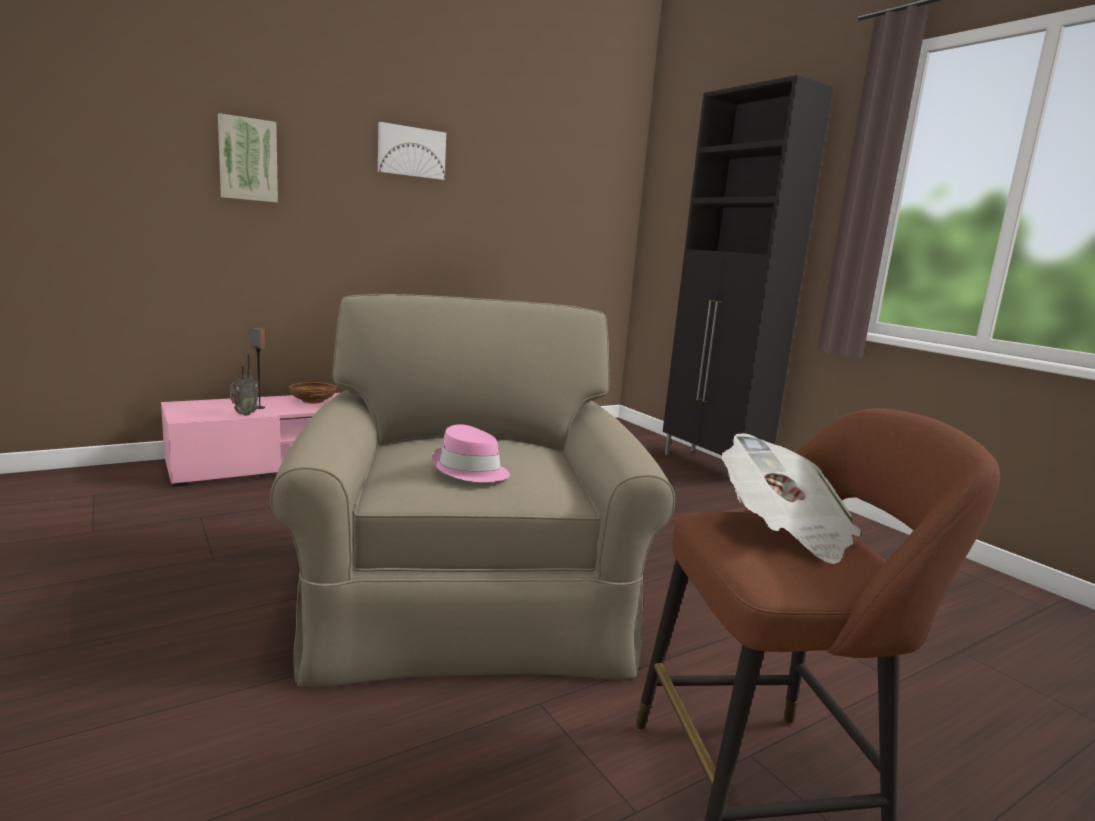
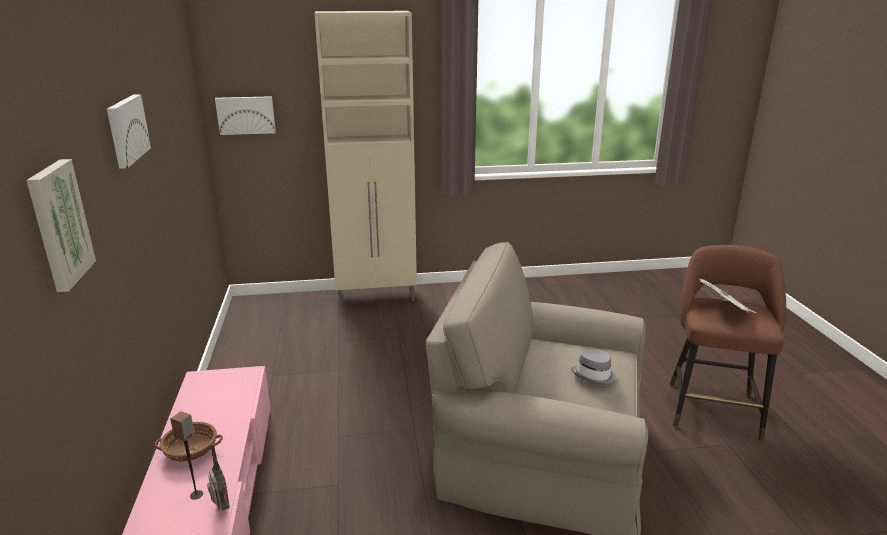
camera: 65 degrees left, 10 degrees up
pink hat [432,424,510,482] -> grey hat [571,349,617,385]
black cabinet [663,75,833,455] -> beige cabinet [314,11,417,306]
none -> picture [215,96,276,135]

